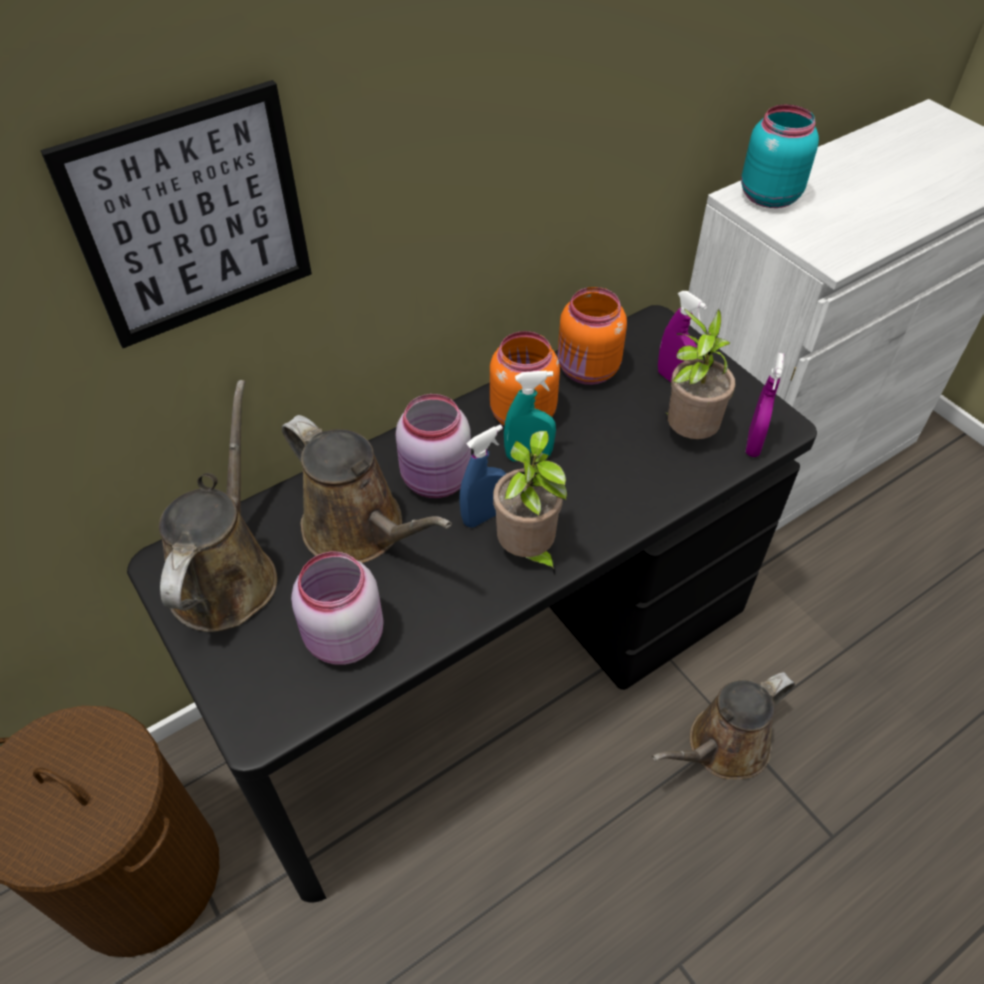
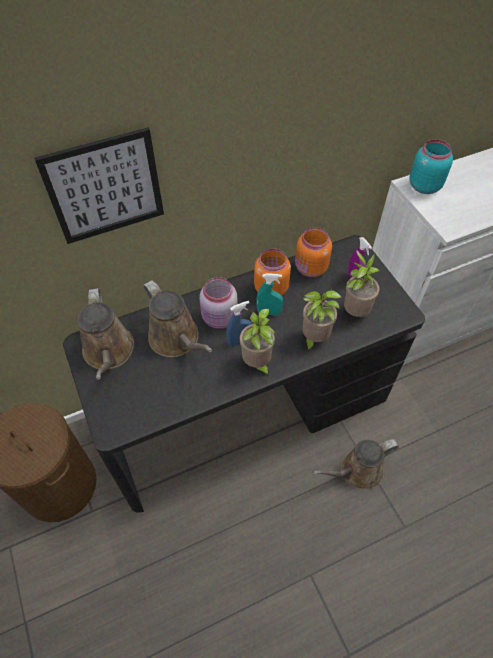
camera: 10 degrees right, 5 degrees up
brown watering can [159,380,277,632] -> brown watering can turned 150 degrees clockwise [78,288,134,380]
pink jar [291,552,384,665] -> none
purple spray bottle [746,353,785,457] -> none
none -> potted plant [303,290,342,352]

